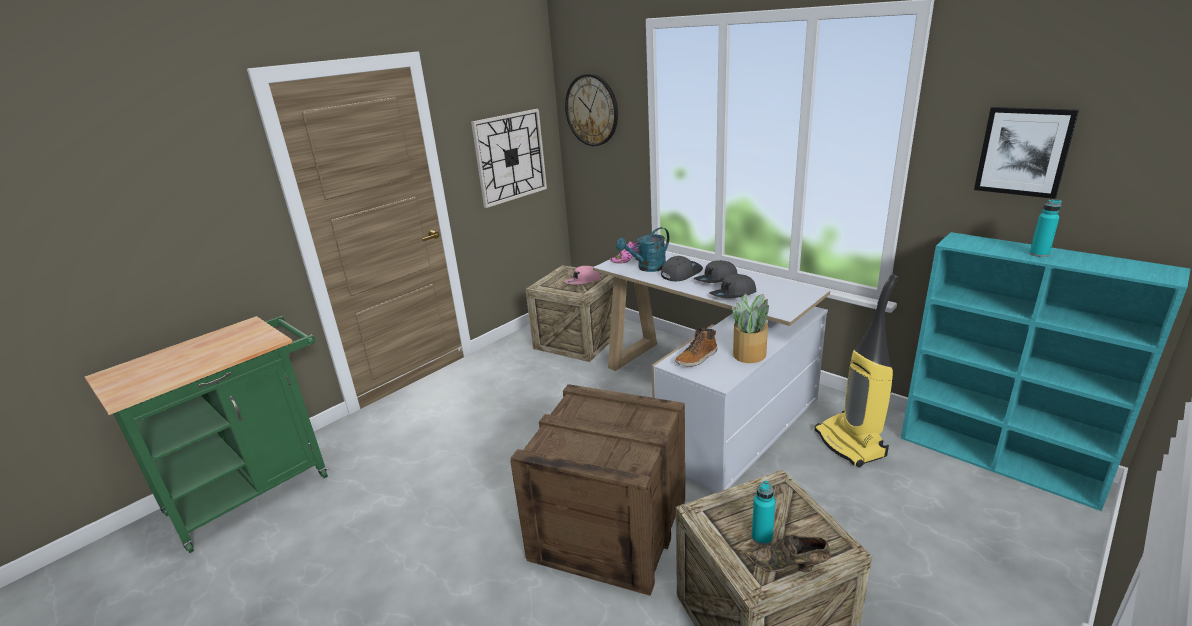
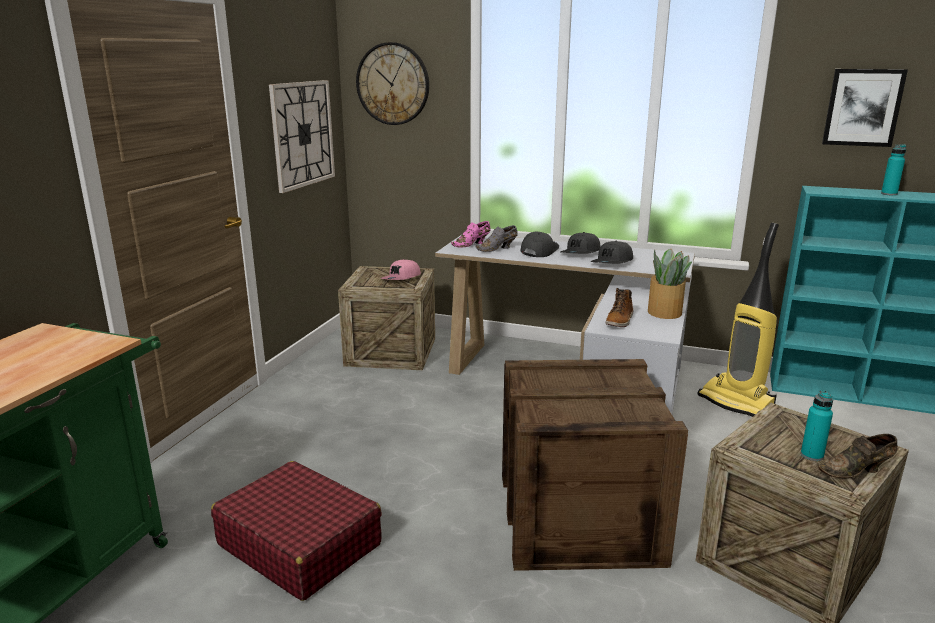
camera: 25 degrees left, 5 degrees down
turquoise watering can [616,227,669,272] -> grey shoe [475,225,518,252]
none -> red suitcase [211,461,382,601]

